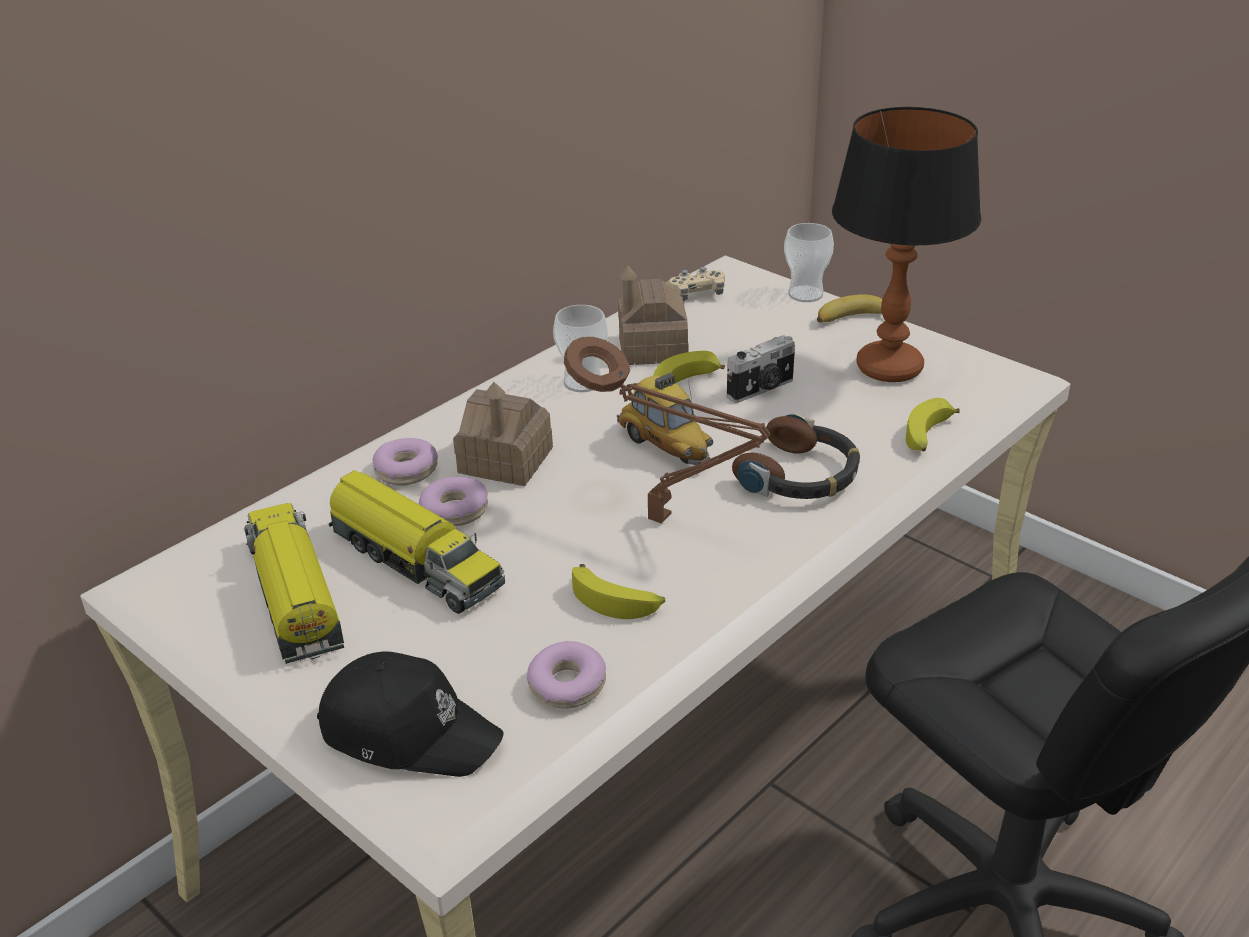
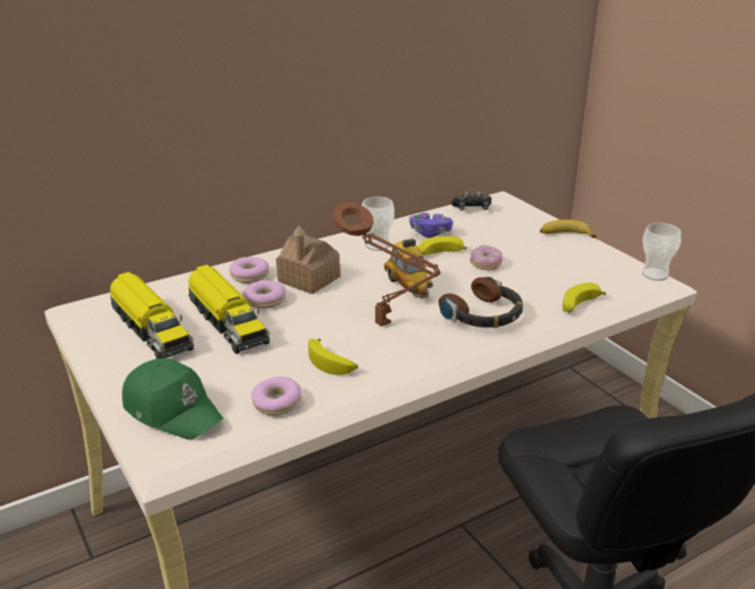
camera: 15 degrees right, 5 degrees down
toy truck [244,503,344,664] -> toy truck turned 150 degrees clockwise [110,272,194,359]
black cap [317,651,504,777] -> green cap [122,358,223,440]
toy house [618,265,689,365] -> purple game controller [409,212,453,238]
beige game controller [666,267,725,301] -> black game controller [451,192,492,210]
camera [727,335,795,403] -> donut [470,245,503,270]
cup [784,223,834,302] -> cup moved to [642,223,681,281]
table lamp [832,107,981,382] -> none

